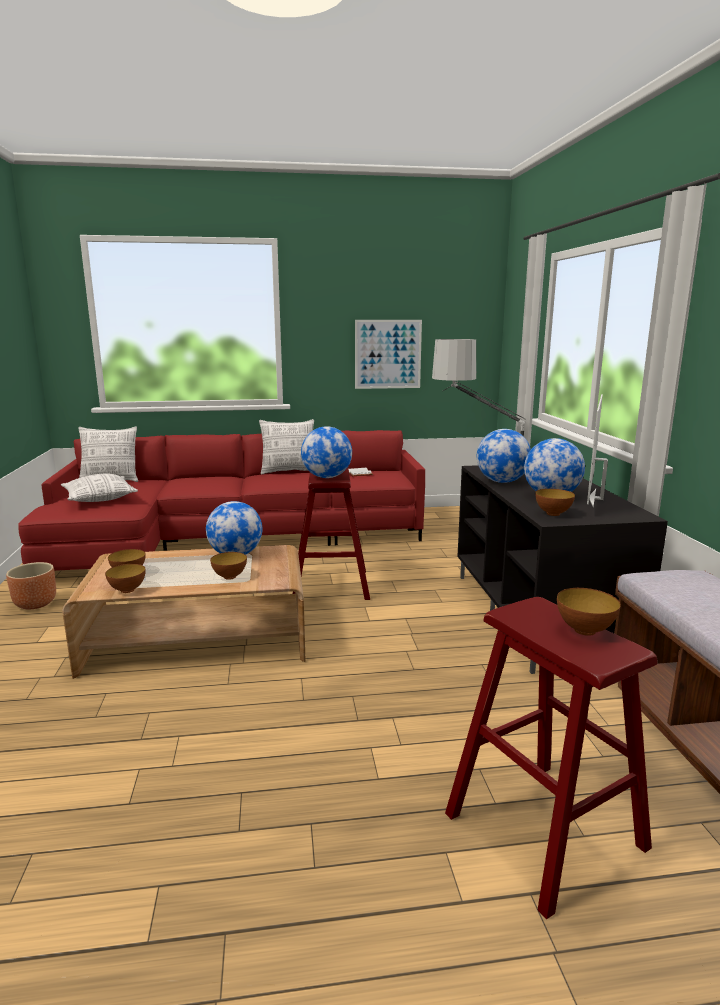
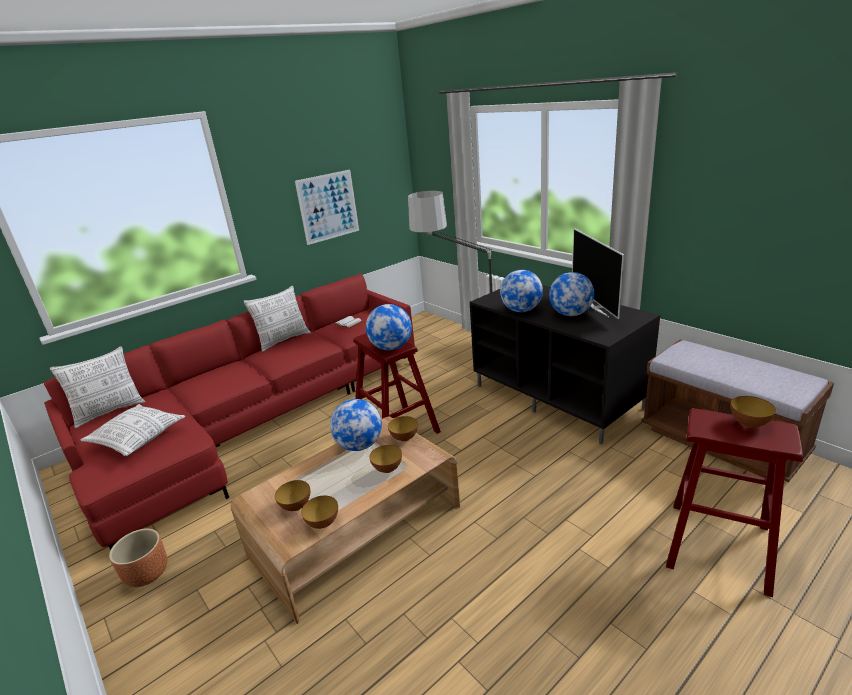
camera: 30 degrees left, 10 degrees up
bowl [535,489,575,516] -> bowl moved to [388,416,418,442]

